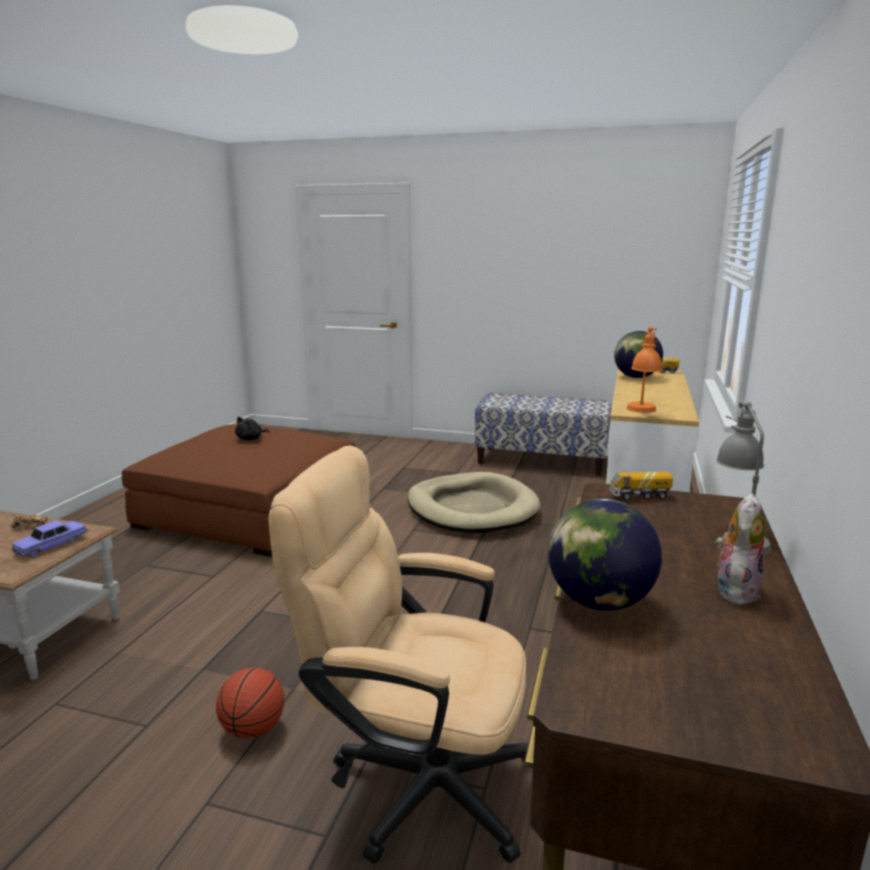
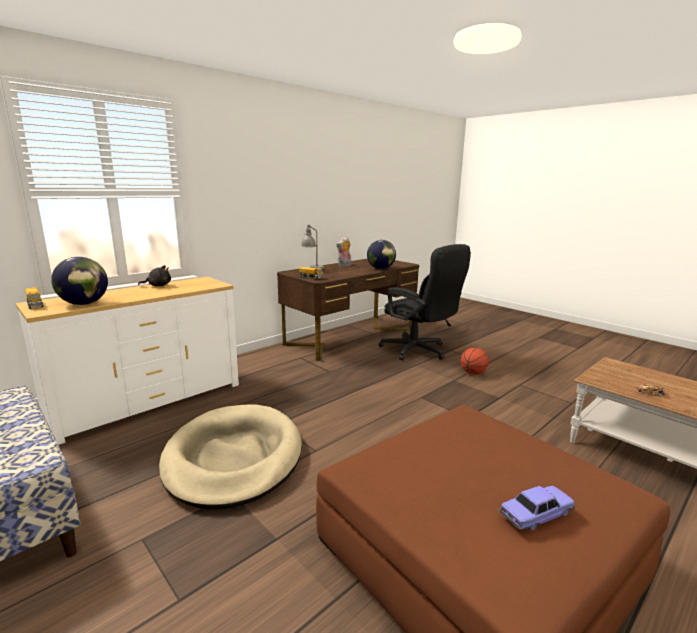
camera: 150 degrees left, 0 degrees up
toy car [11,520,88,558] -> toy car moved to [498,486,575,531]
black plush toy [235,417,269,440] -> black plush toy moved to [138,265,171,286]
beige office chair [268,446,528,864] -> black office chair [378,244,471,361]
orange table lamp [626,327,662,413] -> none

